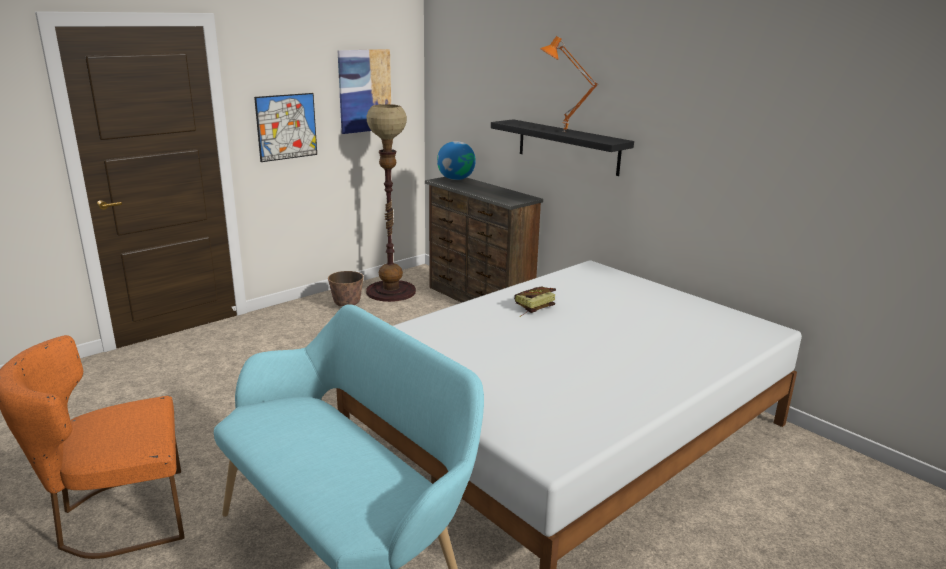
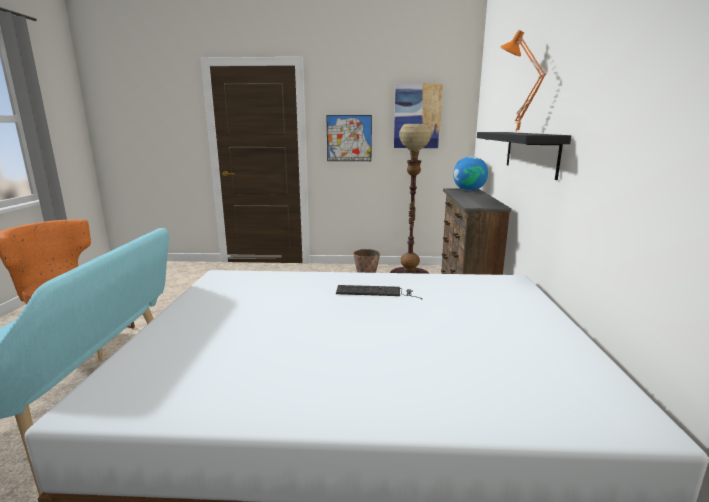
camera: 45 degrees right, 5 degrees down
book [514,287,556,317] -> keyboard [336,285,422,299]

